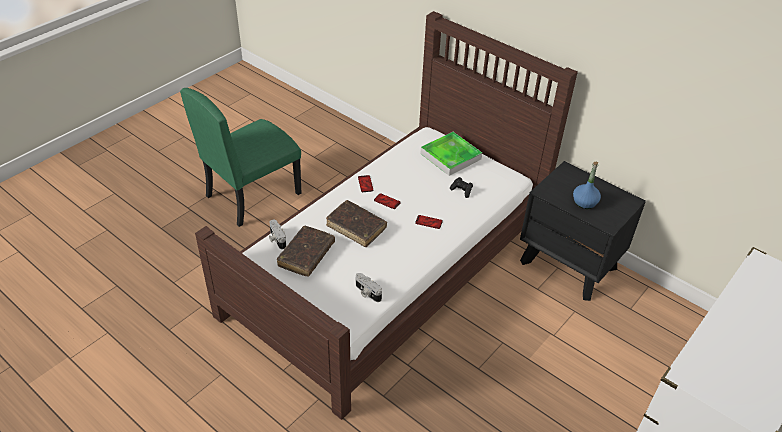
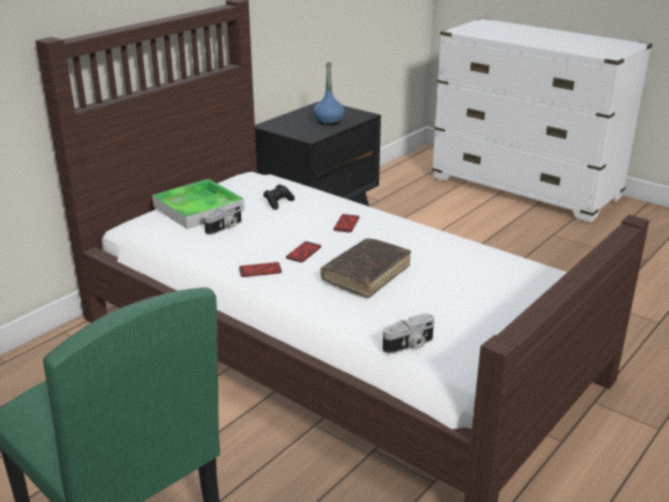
camera: 90 degrees left, 15 degrees down
brown book [277,226,335,277] -> none
camera [356,273,382,302] -> camera moved to [204,202,242,235]

